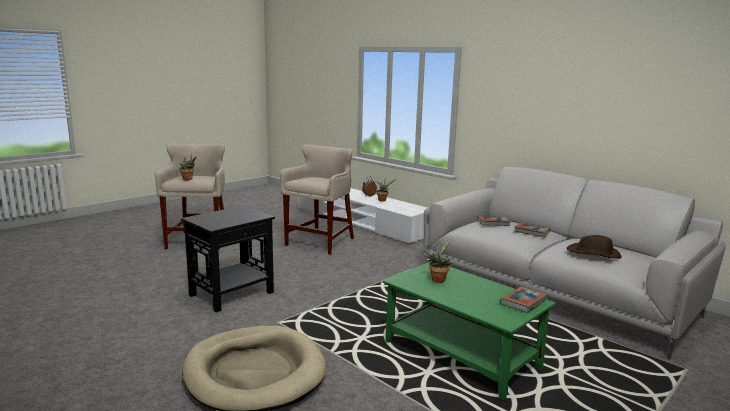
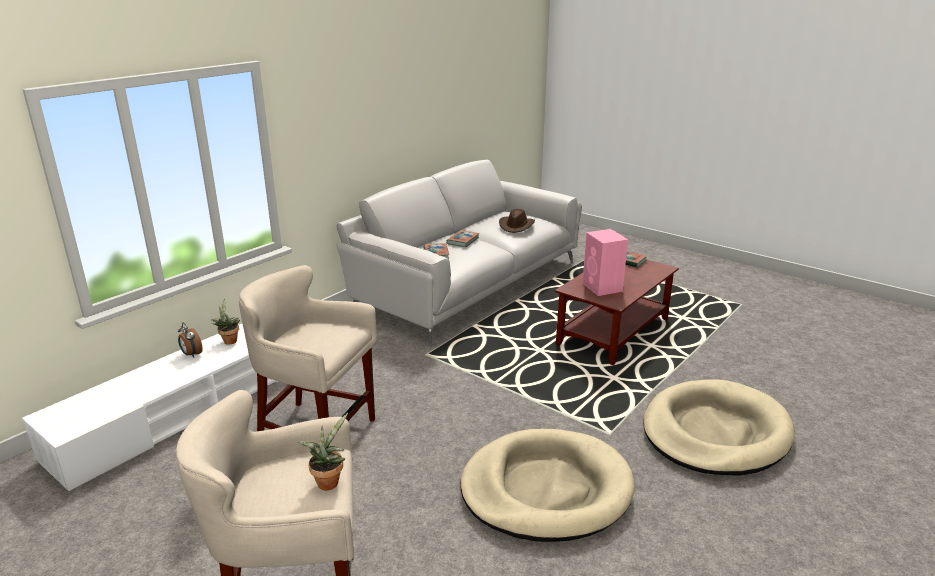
camera: 95 degrees left, 10 degrees up
black side table [181,206,275,313] -> beige dog bed [460,429,634,542]
green coffee table [383,261,556,400] -> brown coffee table [555,259,679,365]
potted plant [425,239,452,283] -> pink speaker [582,229,628,296]

